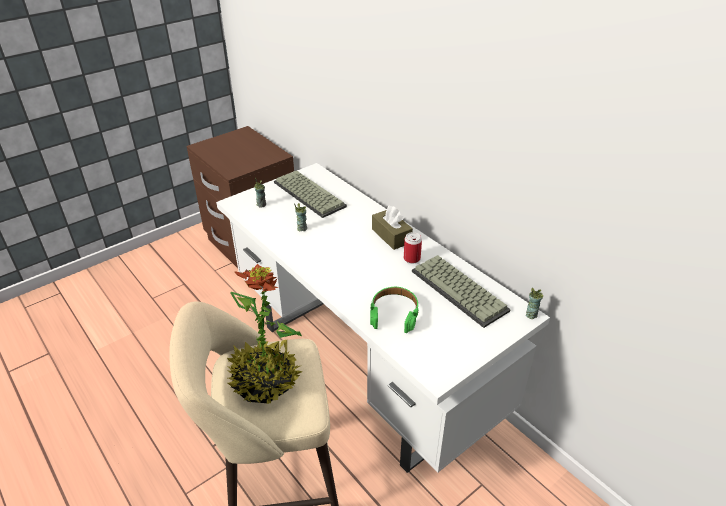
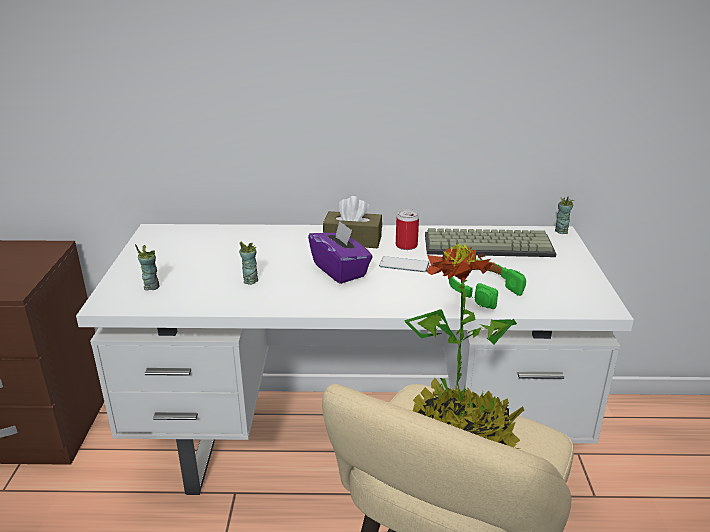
camera: 50 degrees left, 10 degrees down
keyboard [274,170,347,218] -> none
none -> purple tissue box [308,221,373,284]
none -> phone [379,256,430,272]

